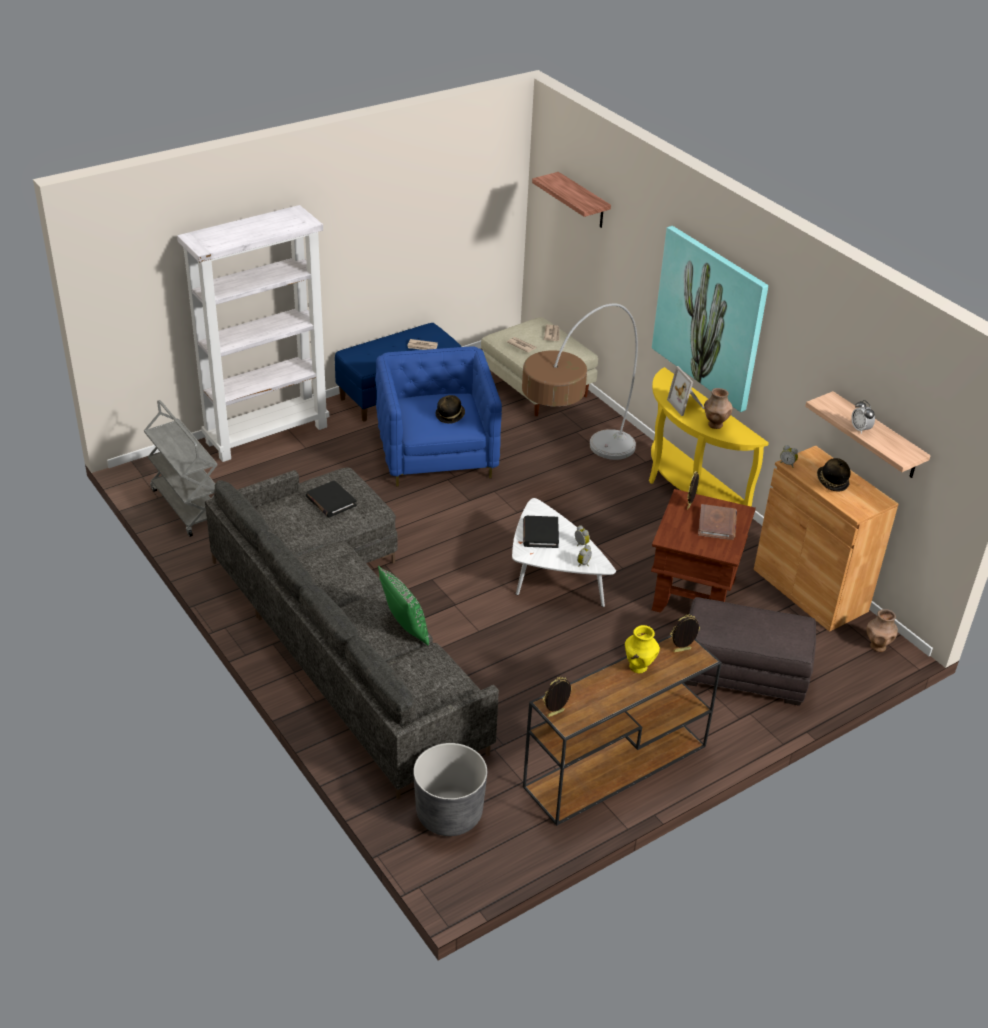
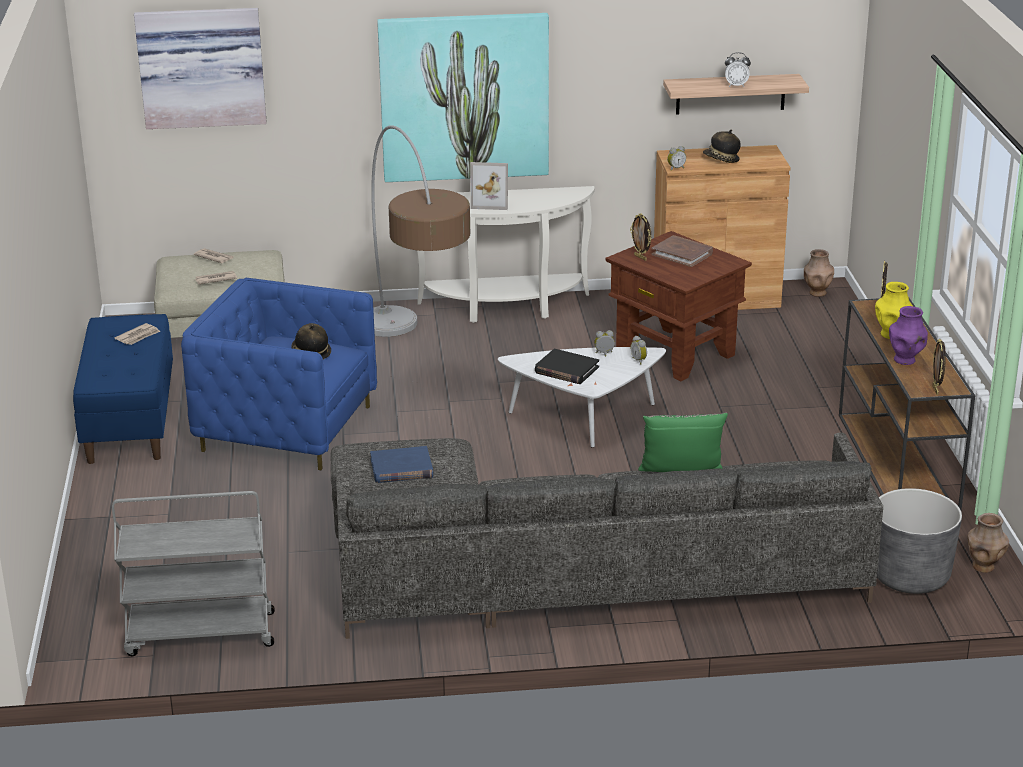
camera: 60 degrees left, 10 degrees down
white bookcase [177,205,329,462] -> none
black book [306,480,357,518] -> blue book [370,446,433,483]
shelf [532,172,611,228] -> picture [134,8,267,129]
yellow console table [649,367,769,507] -> white console table [417,186,594,323]
grey ottoman [684,597,816,706] -> none
brown vase [704,388,733,429] -> brown vase moved to [967,513,1009,573]
none -> purple vase [889,306,928,365]

